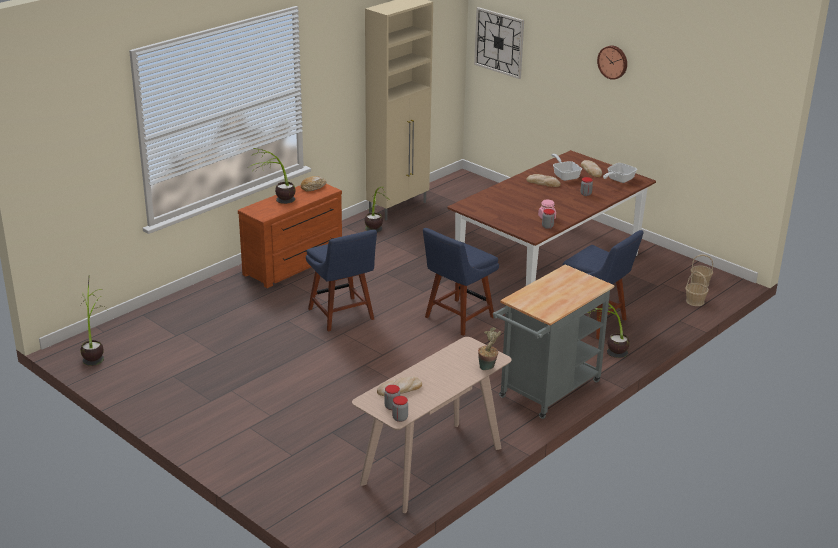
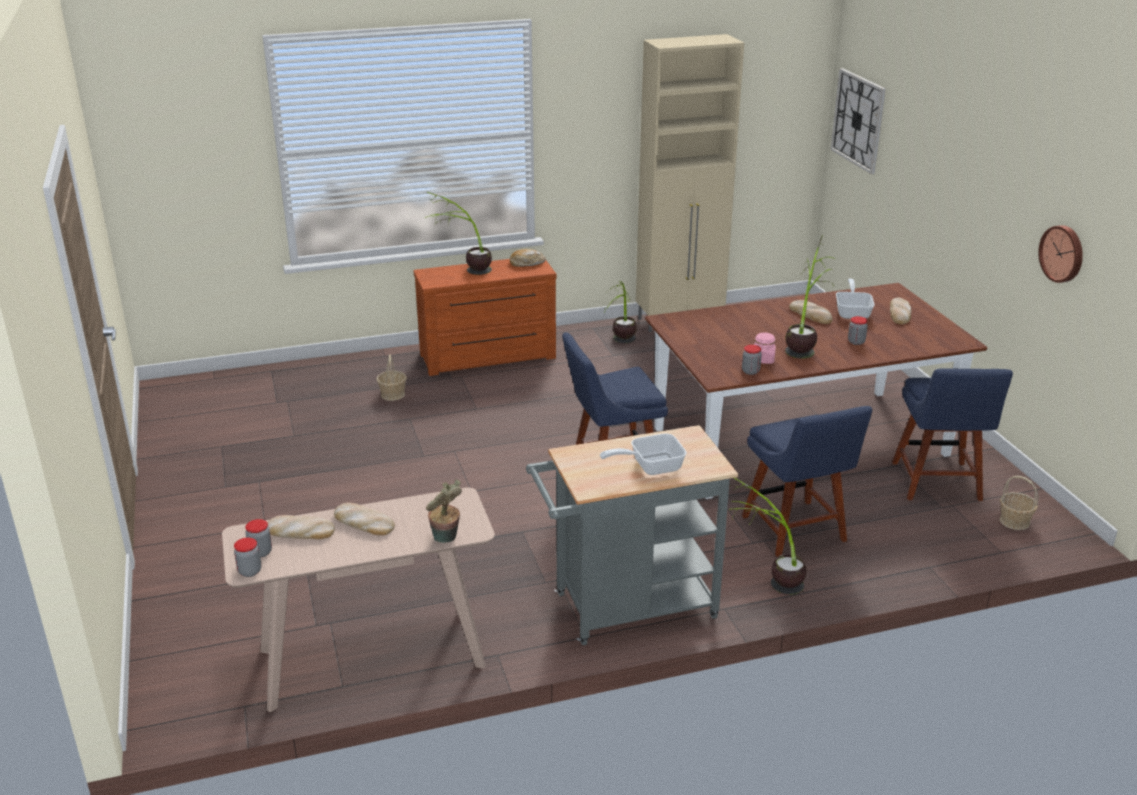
camera: 30 degrees right, 0 degrees up
potted plant [80,275,105,366] -> potted plant moved to [785,235,835,359]
blue chair [306,230,377,332] -> blue chair moved to [892,368,1013,501]
wall clock [597,46,627,80] -> wall clock moved to [1038,225,1083,283]
frying pan [603,163,637,183] -> frying pan moved to [600,433,687,475]
basket [685,271,709,306] -> basket moved to [376,354,407,401]
none -> bread [334,503,395,536]

